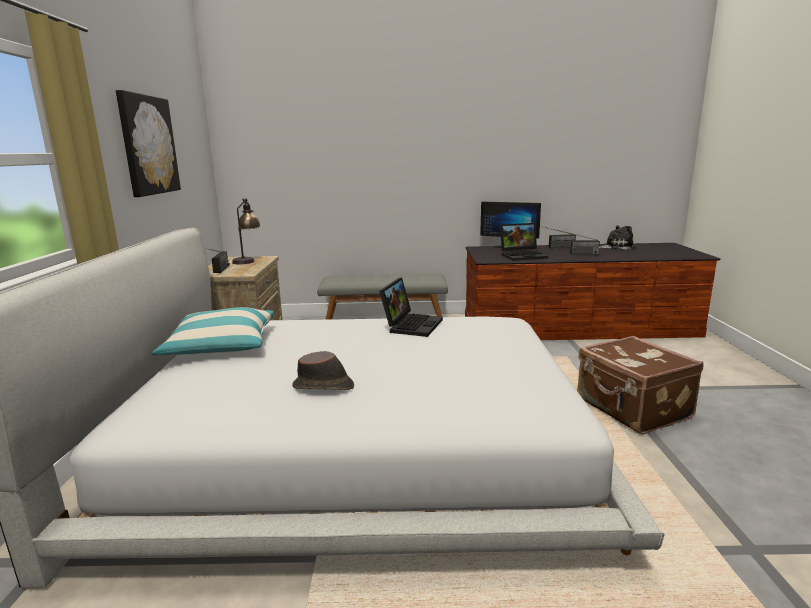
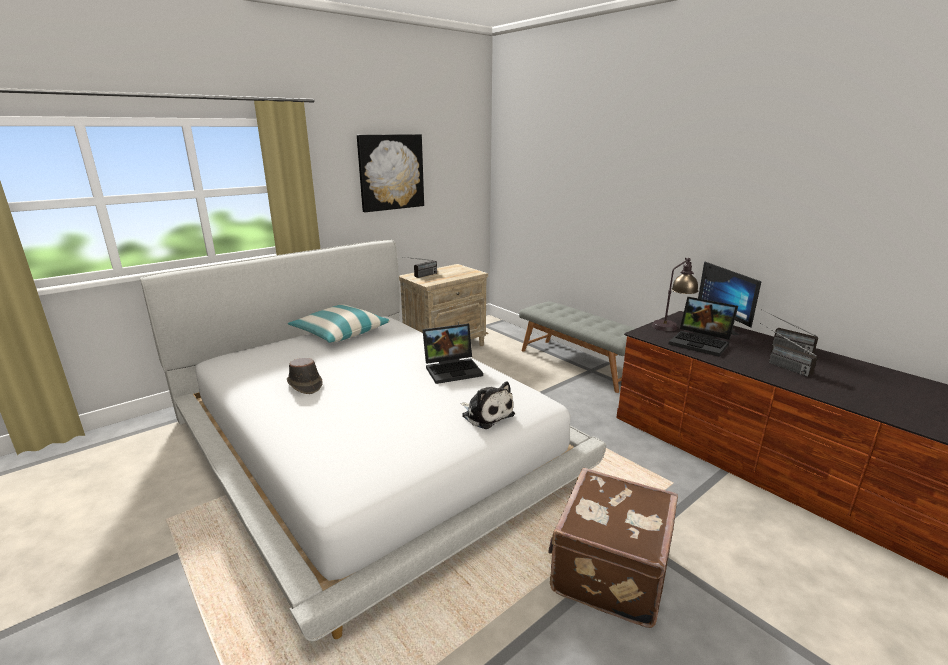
camera: 50 degrees right, 5 degrees up
table lamp [232,198,261,264] -> table lamp moved to [652,258,698,331]
plush toy [599,225,635,250] -> plush toy moved to [460,381,515,429]

